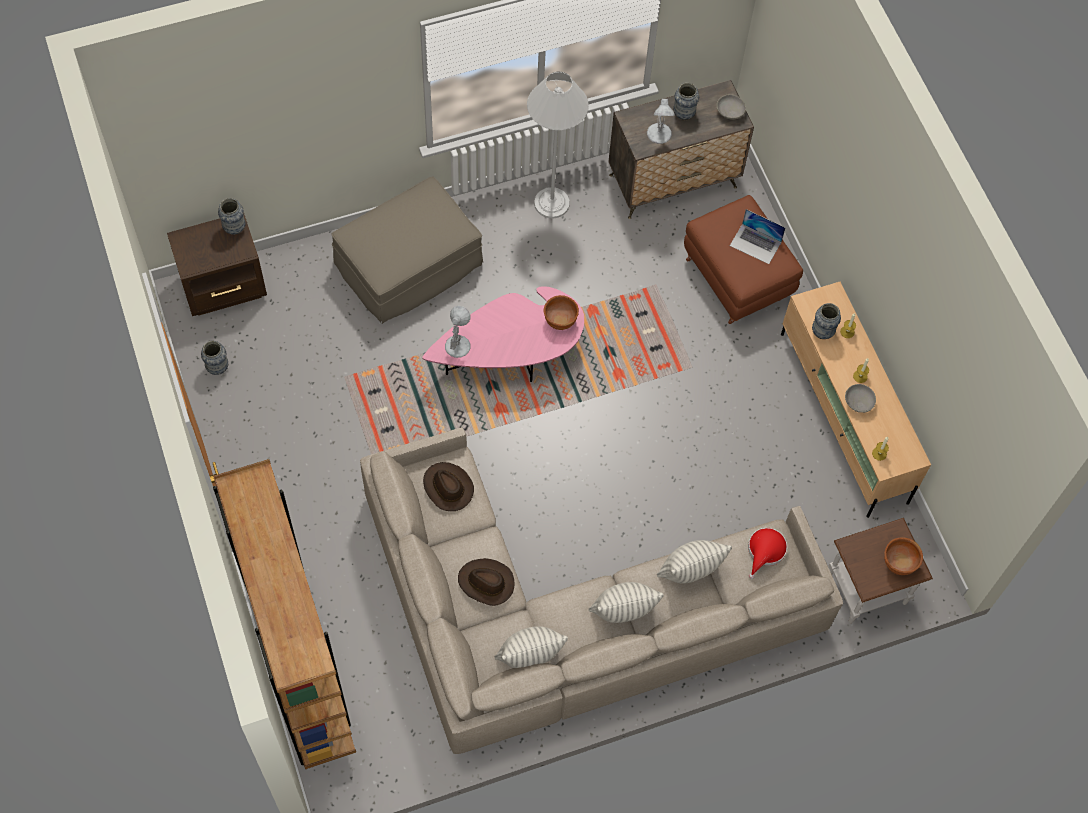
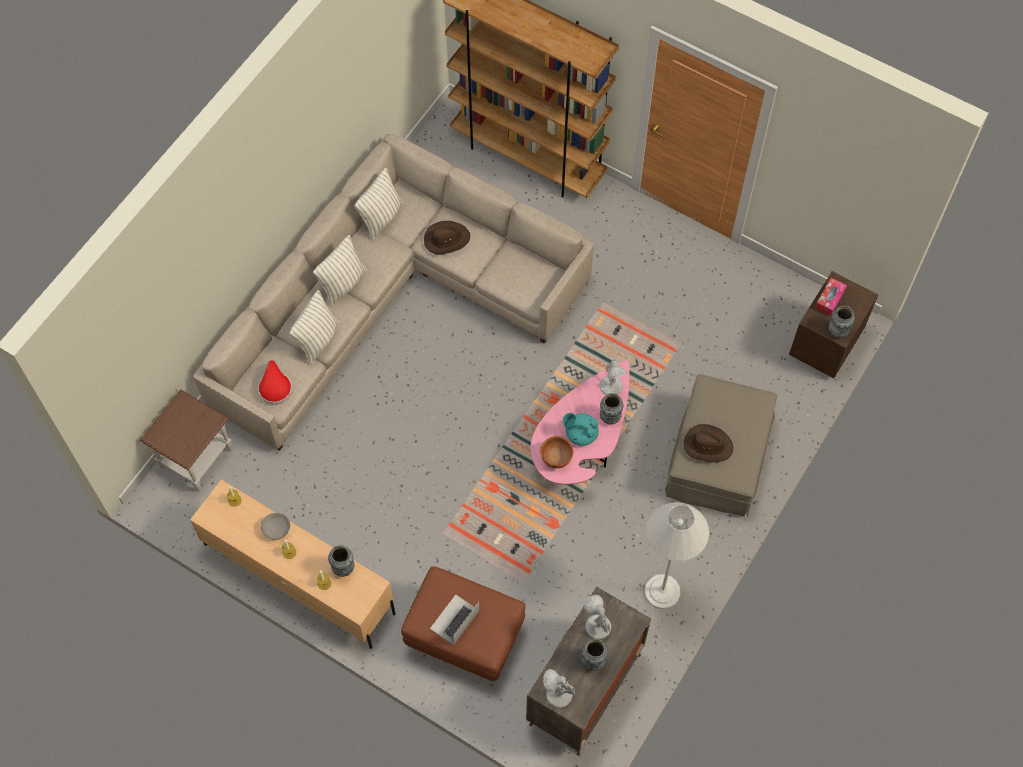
camera: 145 degrees right, 0 degrees up
vase [201,341,228,375] -> vase moved to [600,393,623,424]
brown hat [423,462,474,511] -> brown hat moved to [683,424,733,463]
grey bowl [717,94,746,120] -> white table lamp [543,669,575,708]
laptop [730,209,786,264] -> laptop turned 45 degrees counterclockwise [430,595,480,645]
brown bowl [884,537,923,575] -> none
none -> turquoise teapot [562,413,599,446]
none -> tissue box [815,278,847,316]

